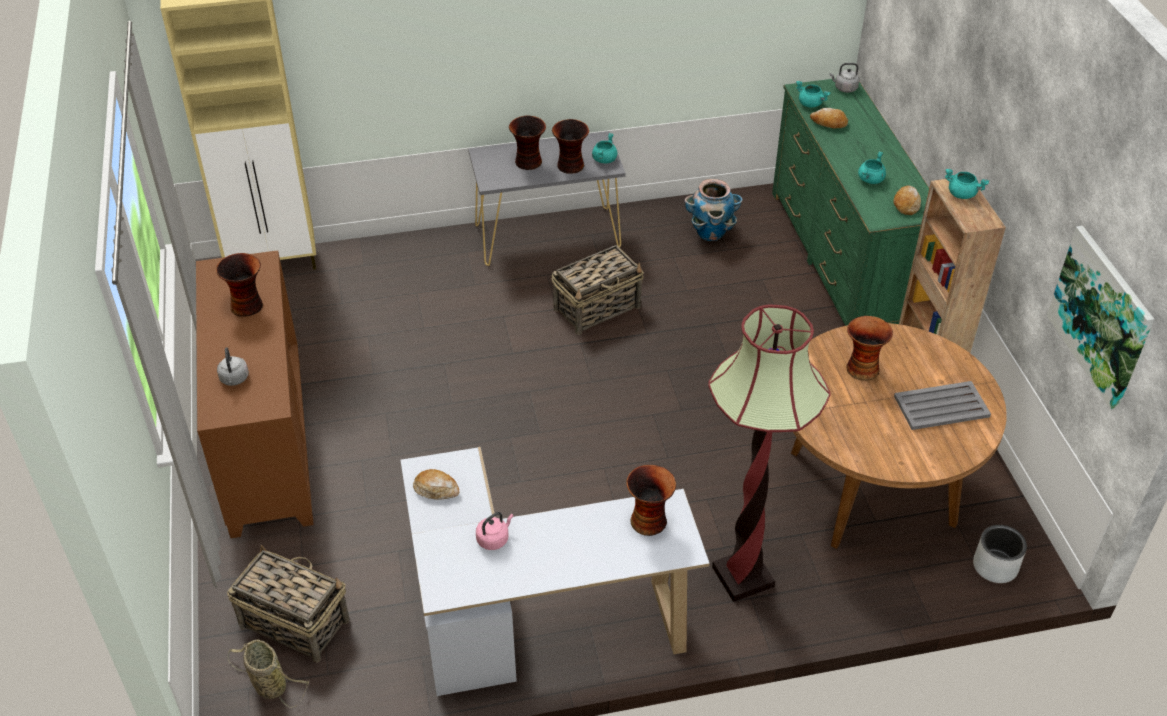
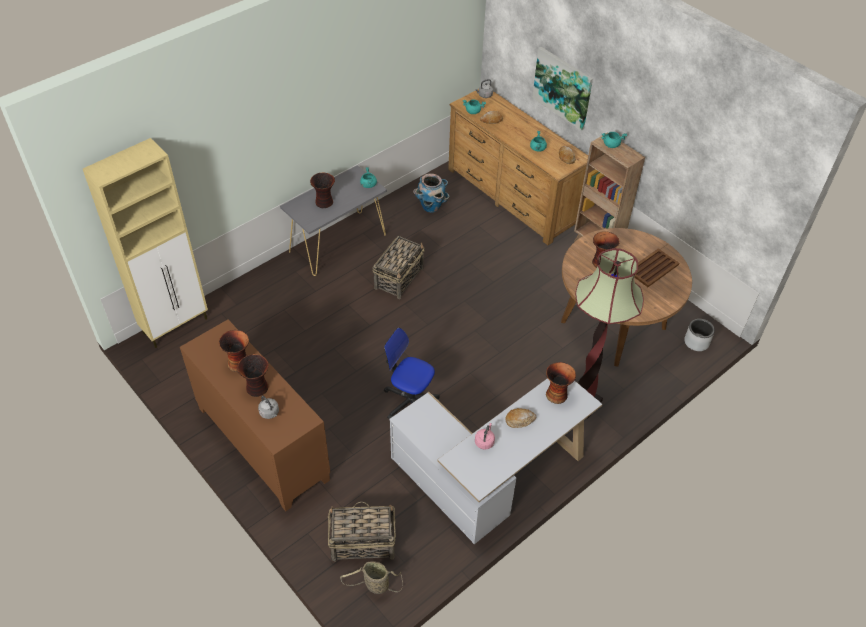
camera: 30 degrees left, 5 degrees up
bread [413,469,459,500] -> bread moved to [505,408,536,428]
vase [552,119,589,174] -> vase moved to [237,354,269,397]
green dresser [772,78,929,326] -> brown dresser [448,89,588,245]
grey tray [894,381,991,430] -> brown tray [634,248,679,287]
picture [1047,226,1154,410] -> picture moved to [532,47,593,131]
none -> office chair [384,328,440,419]

